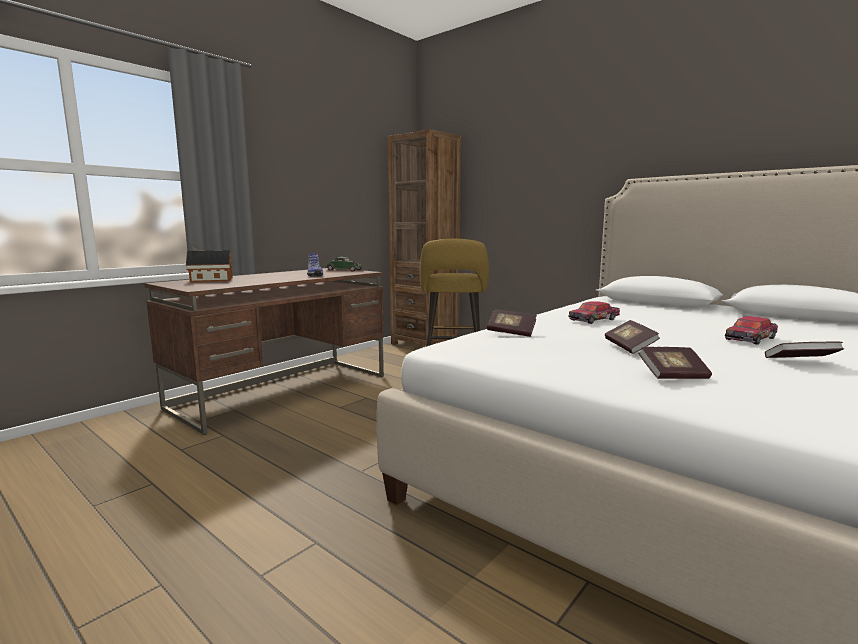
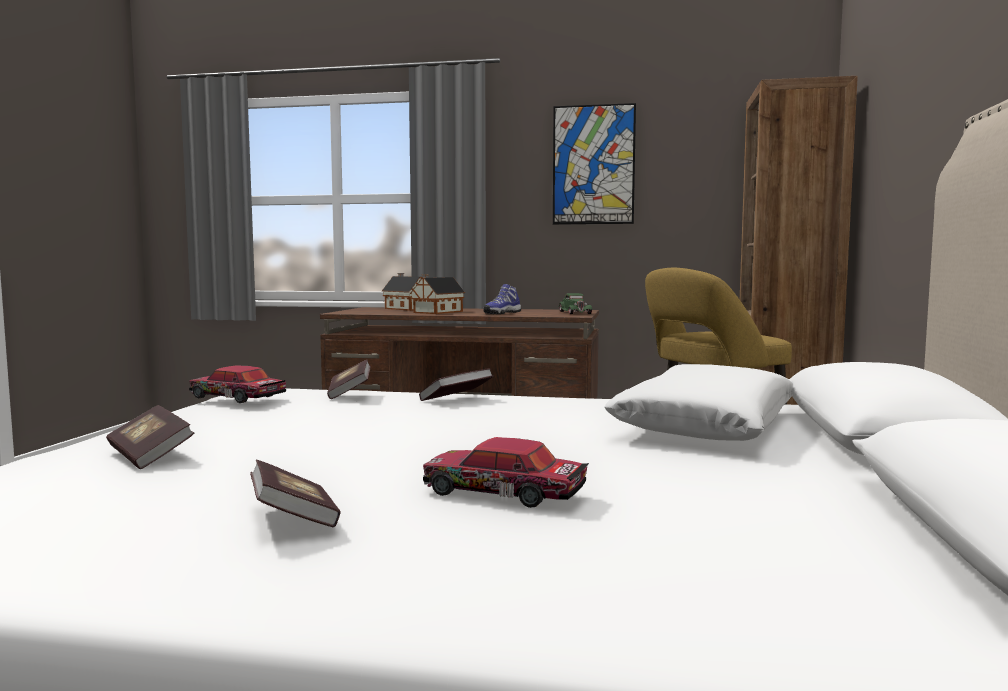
camera: 60 degrees right, 5 degrees down
toy car [568,301,620,324] -> toy car moved to [189,366,286,403]
book [605,320,660,354] -> book moved to [419,368,493,401]
none -> toy house [410,274,465,314]
none -> picture [553,103,636,225]
none -> white pillow [604,364,793,441]

